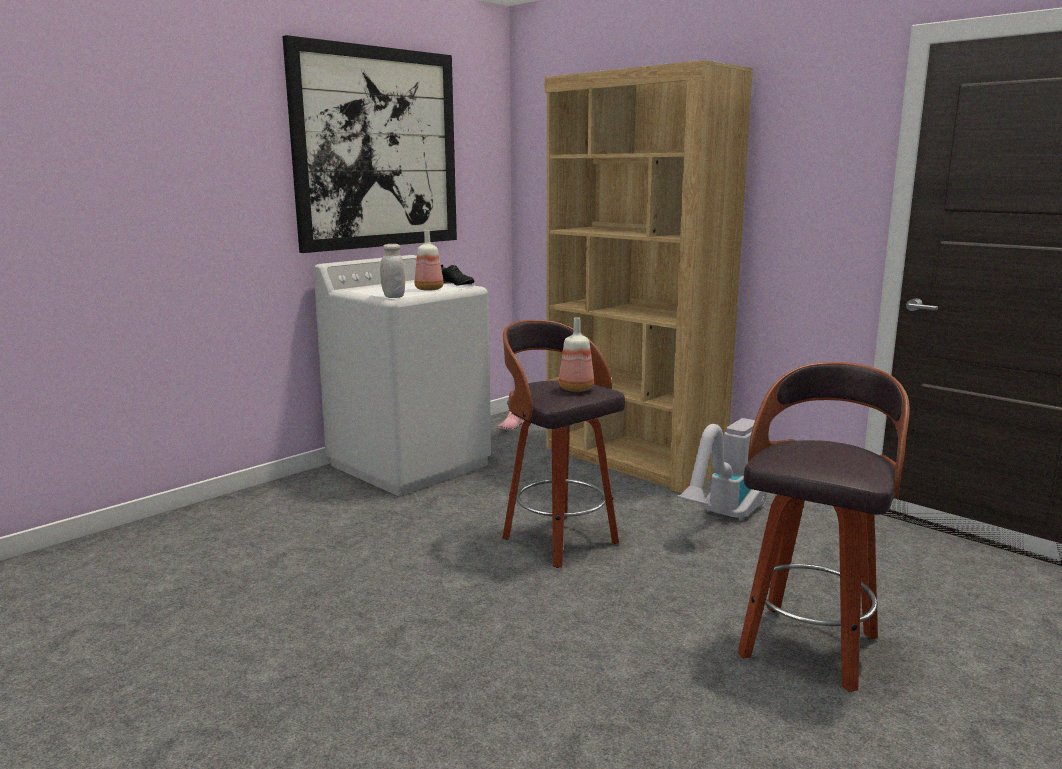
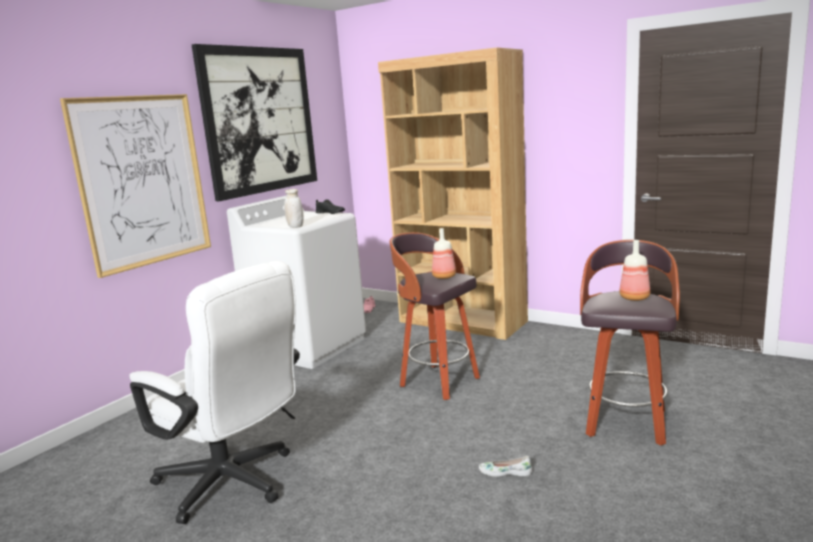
camera: 10 degrees left, 0 degrees up
bottle [415,230,443,291] -> bottle moved to [619,240,650,301]
vacuum cleaner [677,418,767,521] -> none
none -> picture [60,94,211,278]
none -> white office chair [129,261,300,524]
none -> white shoe [479,456,532,477]

